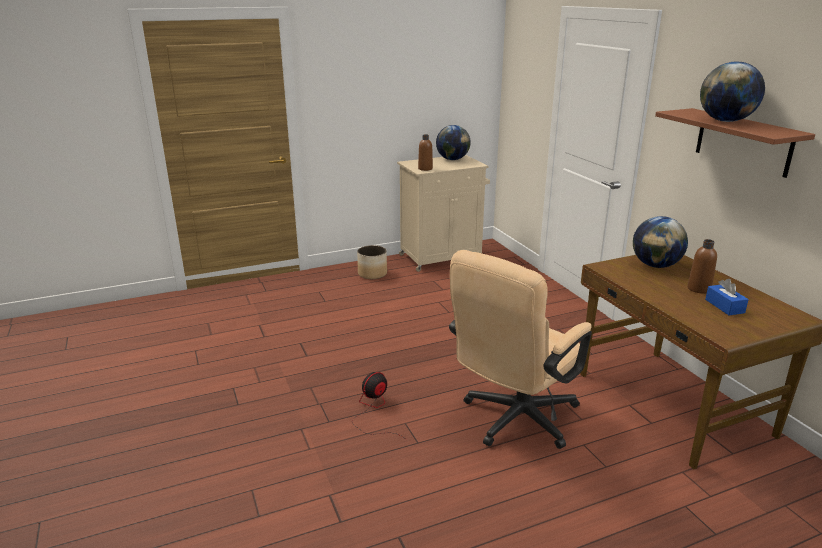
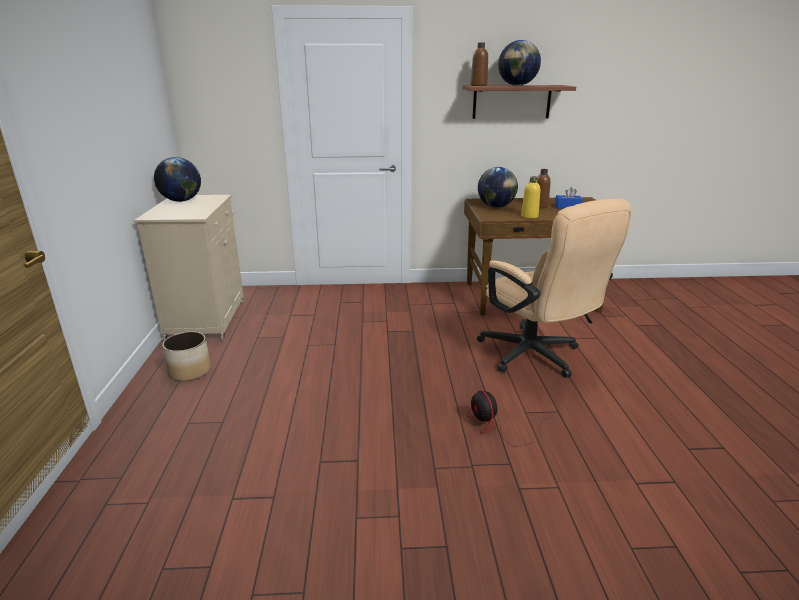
camera: 70 degrees left, 0 degrees up
brown bottle [418,134,433,171] -> brown bottle moved to [471,42,488,86]
none -> yellow bottle [521,176,540,219]

